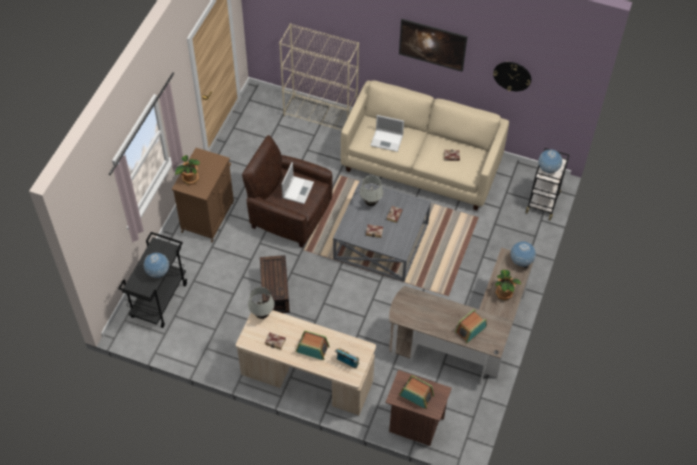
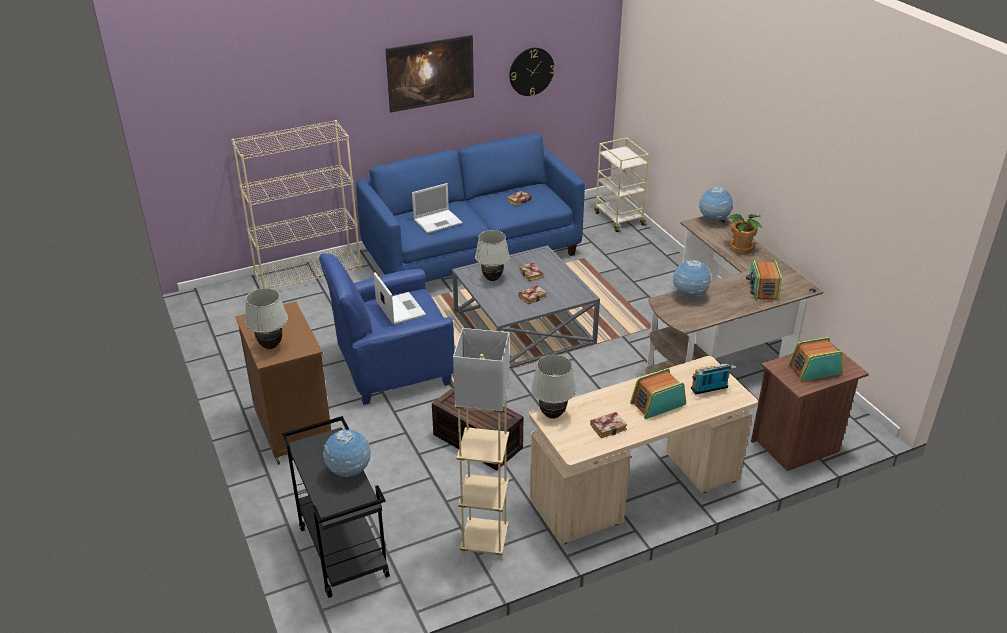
camera: 45 degrees left, 20 degrees down
potted plant [175,155,200,185] -> white table lamp [245,288,288,349]
brown armchair [242,135,332,248] -> blue armchair [319,253,455,405]
beige sofa [341,80,509,210] -> blue sofa [356,133,585,282]
black cart [526,148,569,221] -> beige cart [594,138,649,232]
globe [538,149,562,173] -> globe moved to [673,260,711,298]
none -> beige floor lamp [453,328,509,558]

